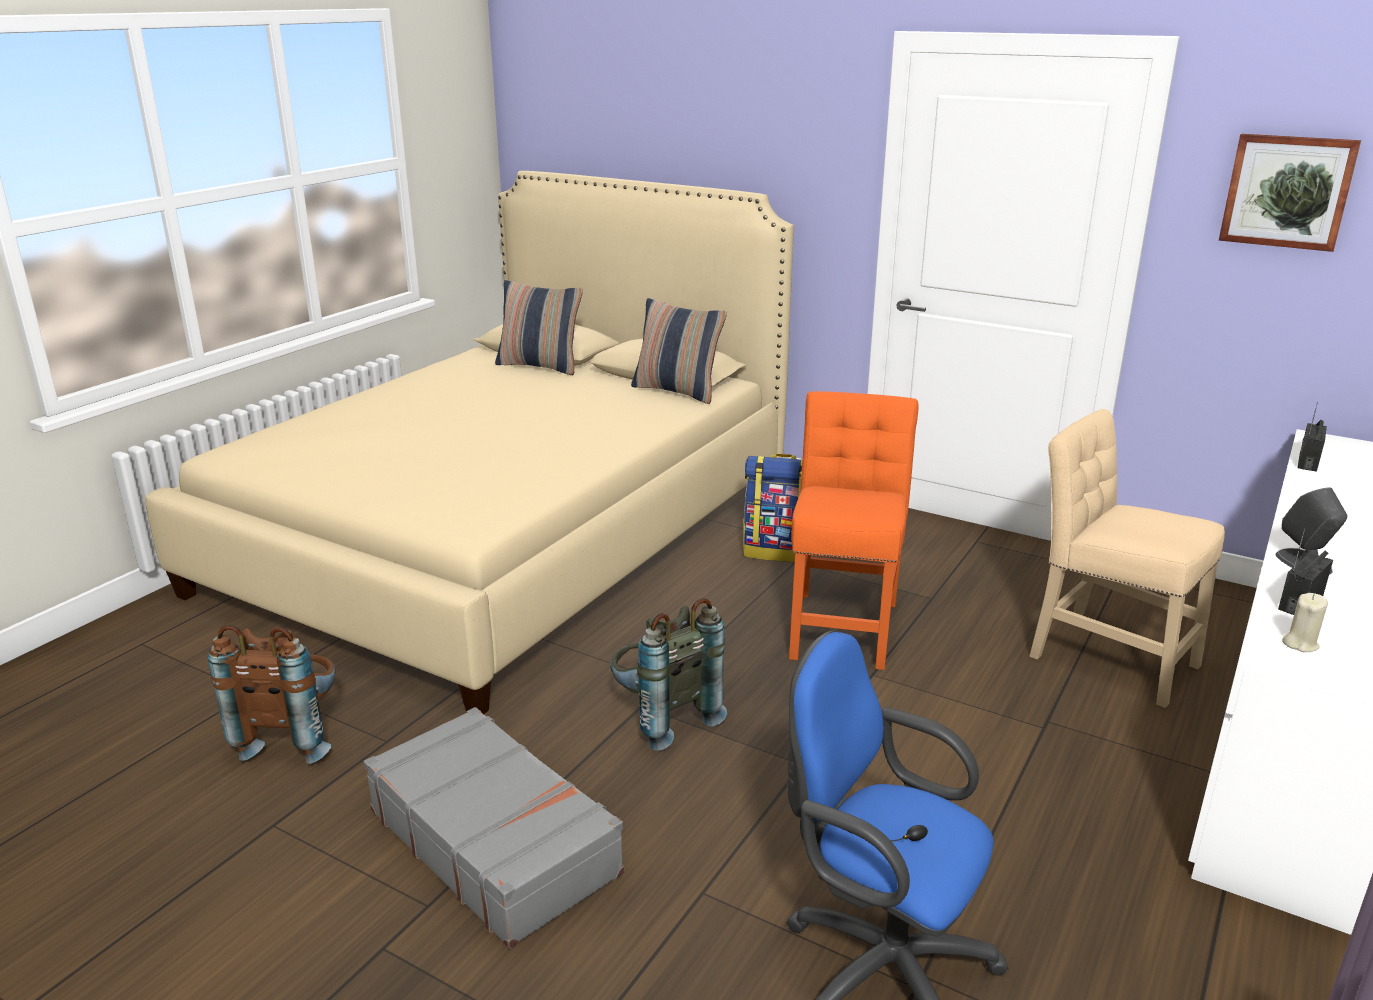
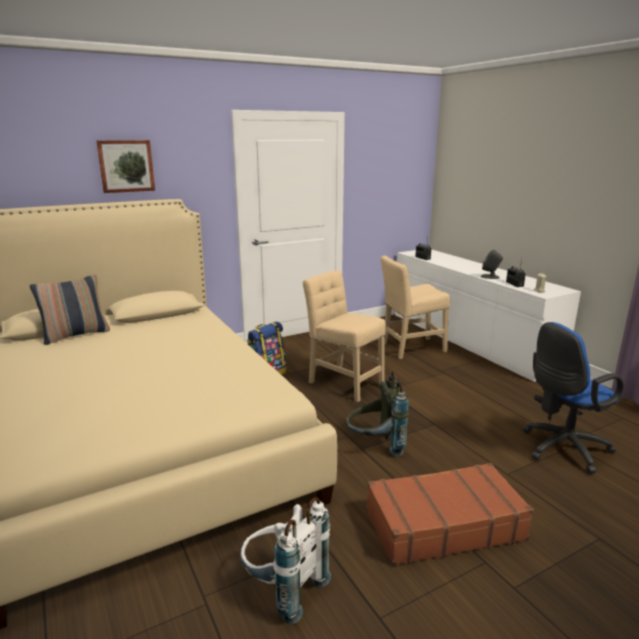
camera: 60 degrees left, 5 degrees down
brown backpack [208,625,336,764] -> white backpack [240,497,331,624]
grey suitcase [364,707,624,949] -> brown suitcase [367,463,534,566]
pillow [631,298,727,404] -> none
orange chair [789,391,919,670] -> beige chair [303,270,386,402]
picture [1219,134,1361,252] -> picture moved to [96,140,155,193]

